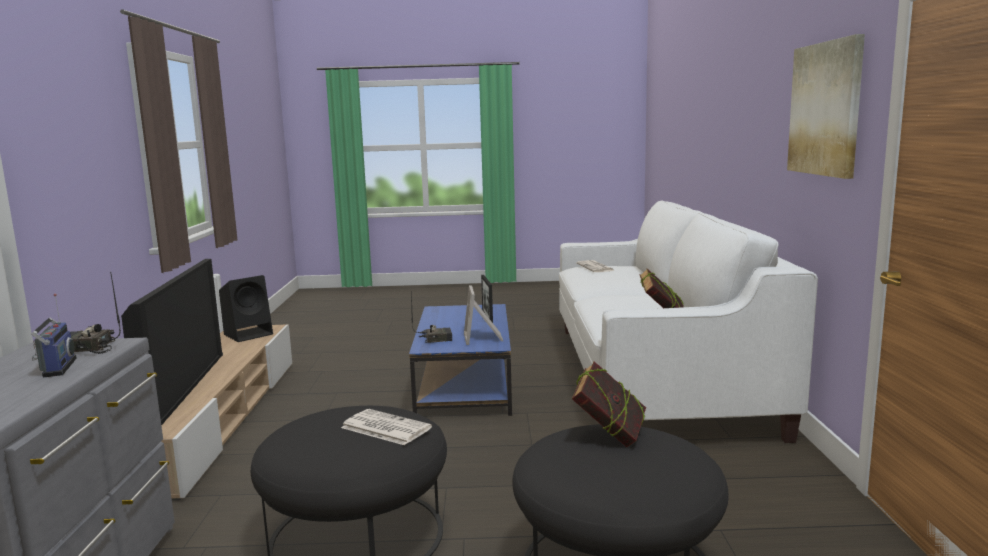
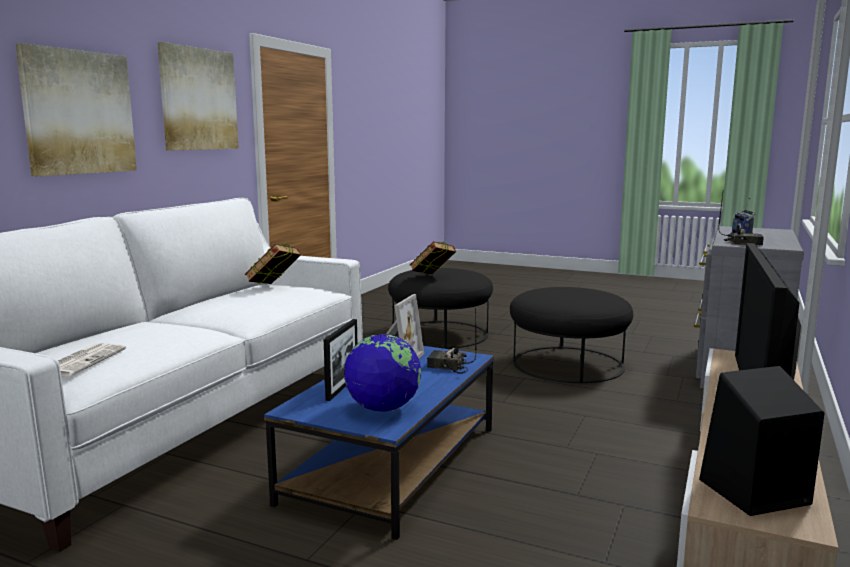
camera: 155 degrees left, 0 degrees up
newspaper [341,409,432,445] -> none
none -> picture [15,43,137,176]
none -> globe [344,334,421,412]

